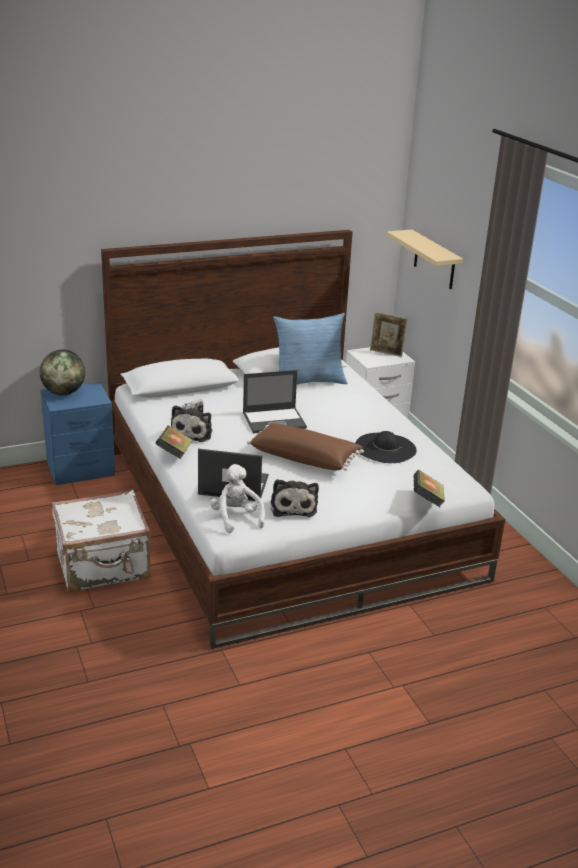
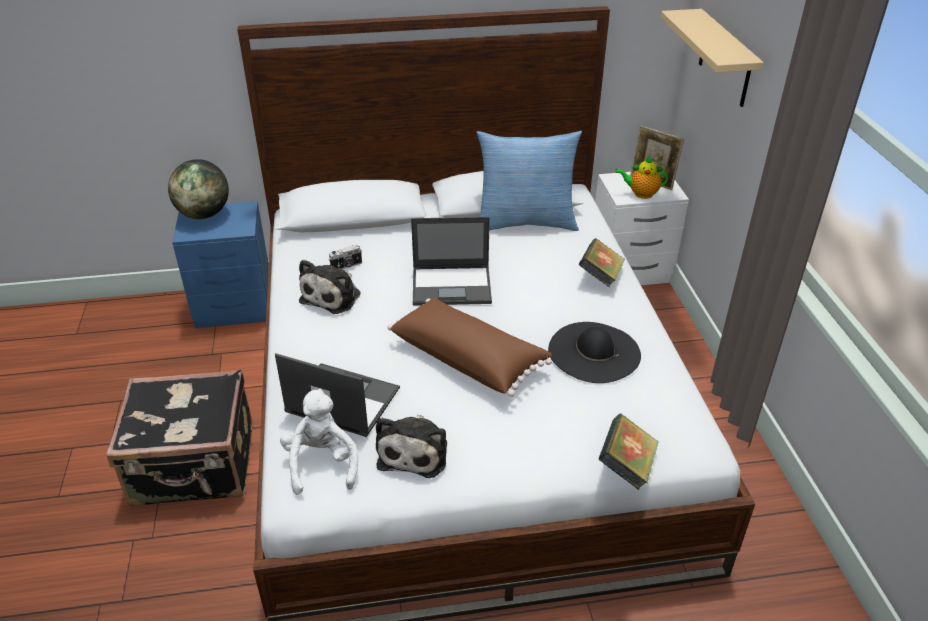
camera: 15 degrees right, 10 degrees up
white suitcase [52,490,151,592] -> black suitcase [106,370,253,507]
book [155,426,193,459] -> book moved to [579,238,625,287]
none -> teapot [615,156,668,199]

